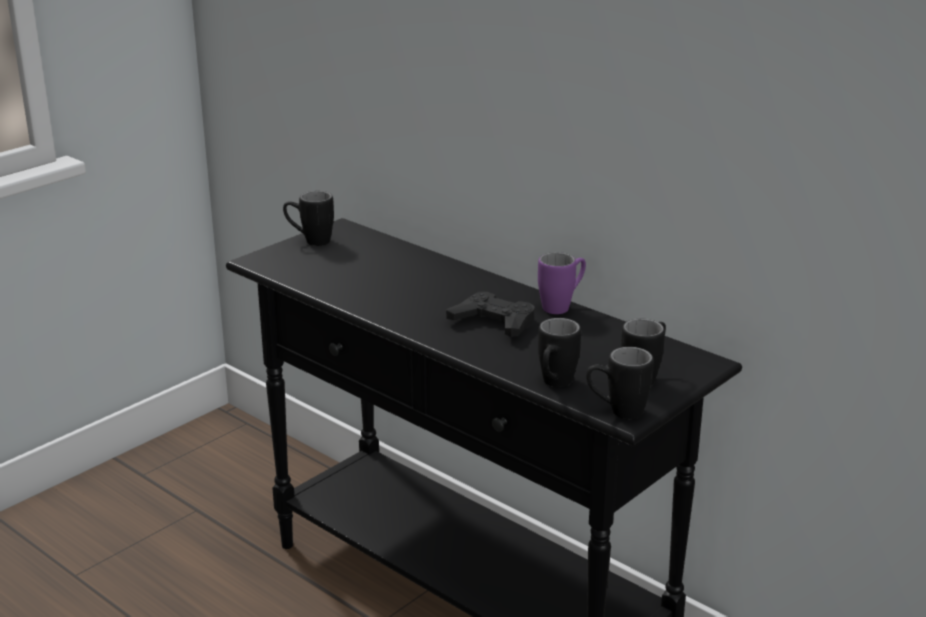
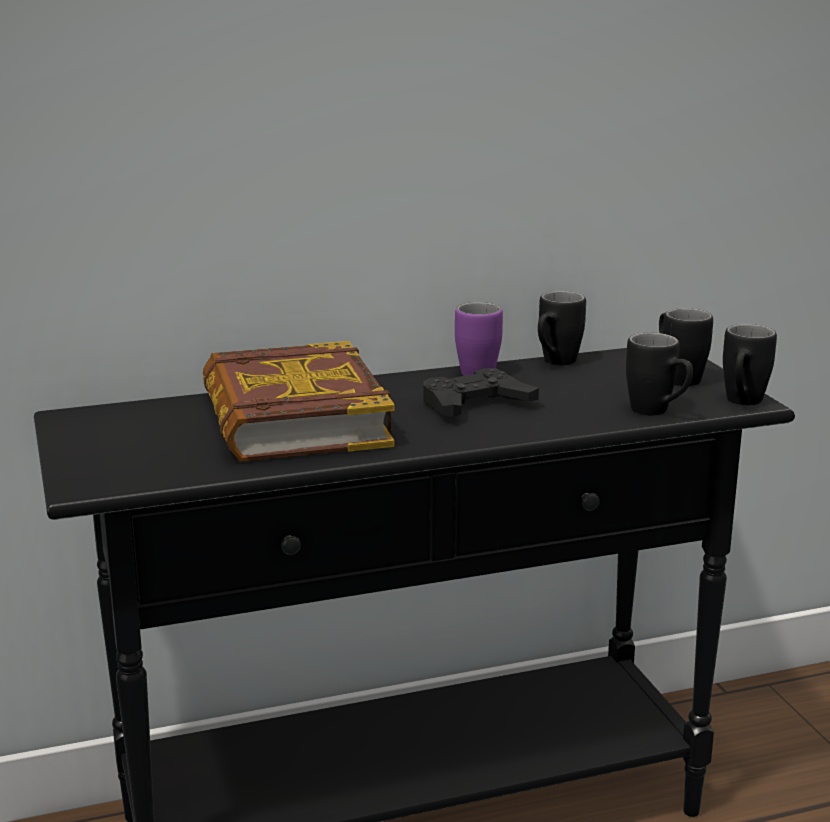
camera: 60 degrees left, 5 degrees down
black mug [283,191,334,246] -> black mug moved to [538,291,586,365]
none -> book [203,341,395,462]

